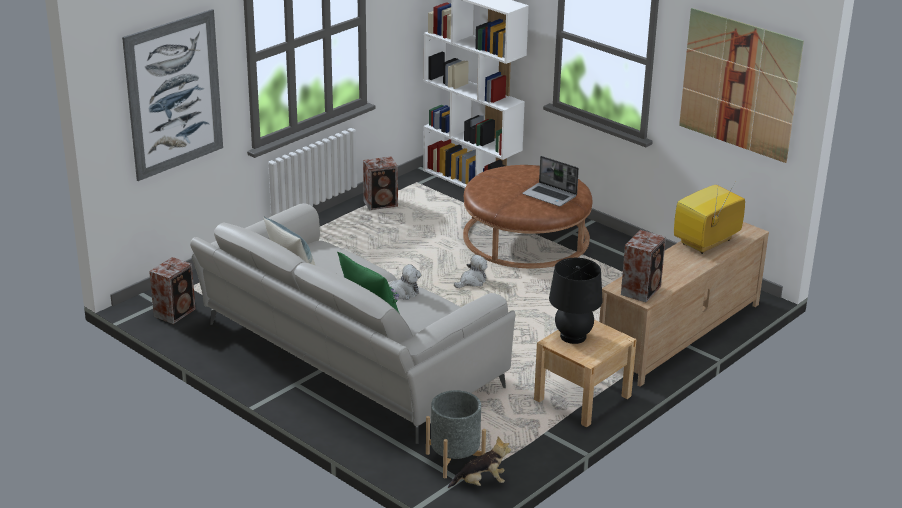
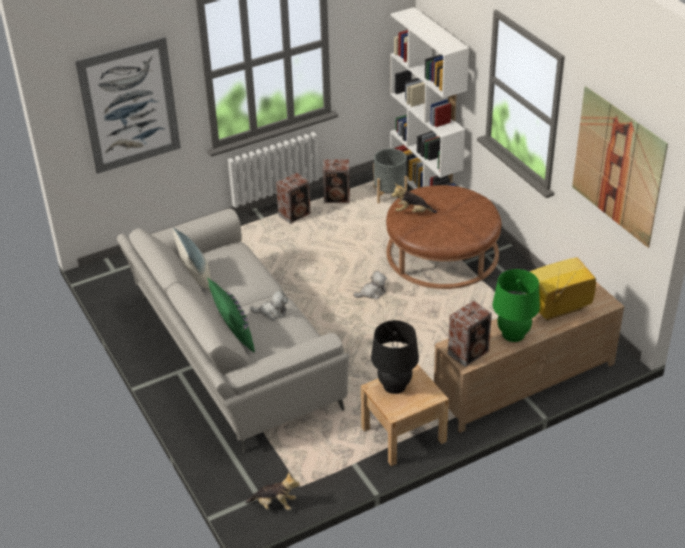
camera: 20 degrees right, 10 degrees up
speaker [149,257,196,324] -> speaker moved to [276,173,311,224]
grey planter [426,390,486,478] -> grey planter moved to [374,149,407,204]
laptop [522,156,579,207] -> none
none -> plush toy [391,184,437,213]
none -> green table lamp [493,269,540,342]

